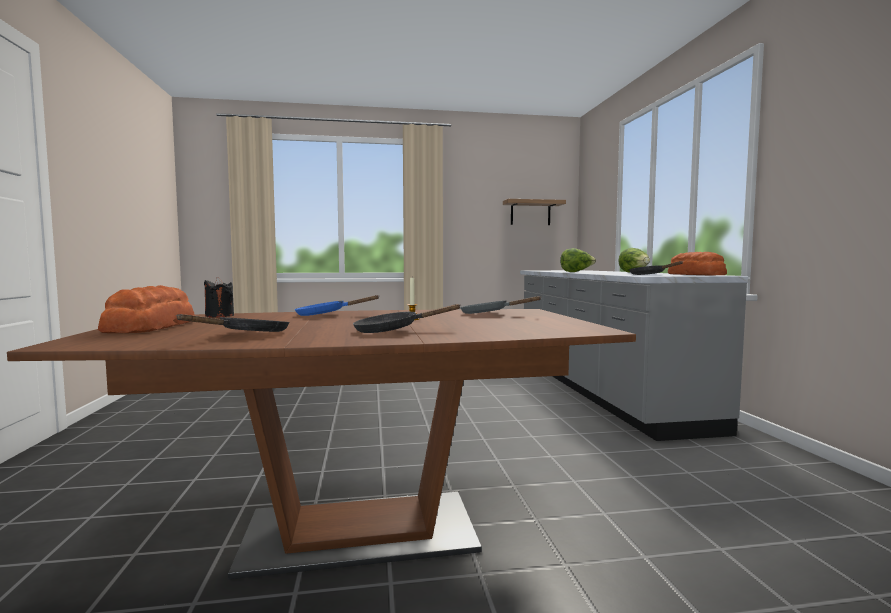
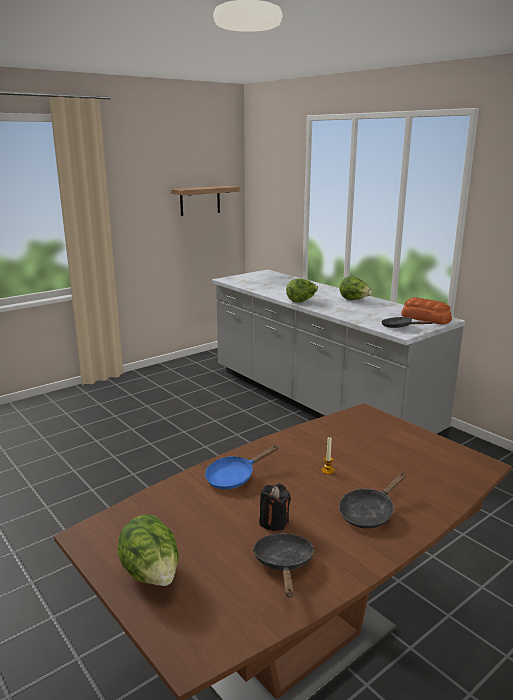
camera: 30 degrees left, 15 degrees up
bread [98,285,195,333] -> lettuce [117,514,179,586]
black candle [204,277,234,317] -> black candle moved to [259,484,291,531]
grey frying pan [460,296,541,314] -> none

